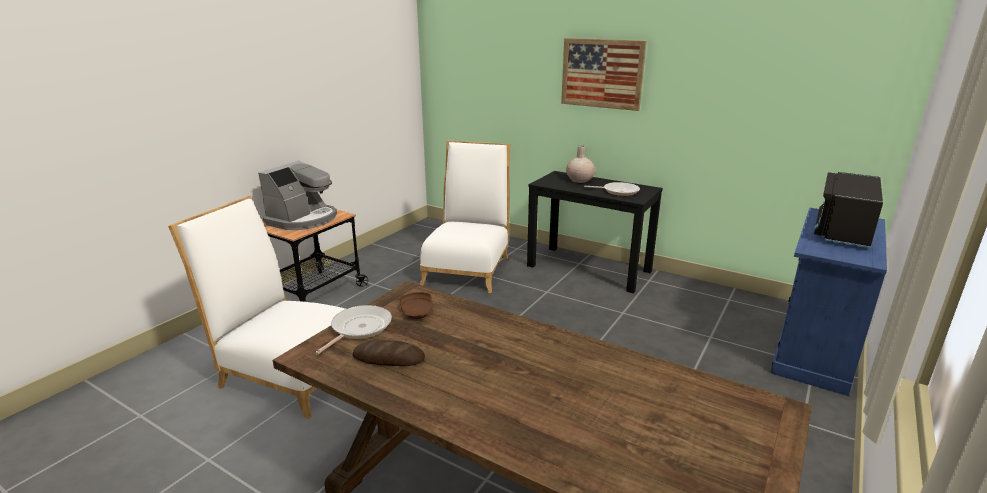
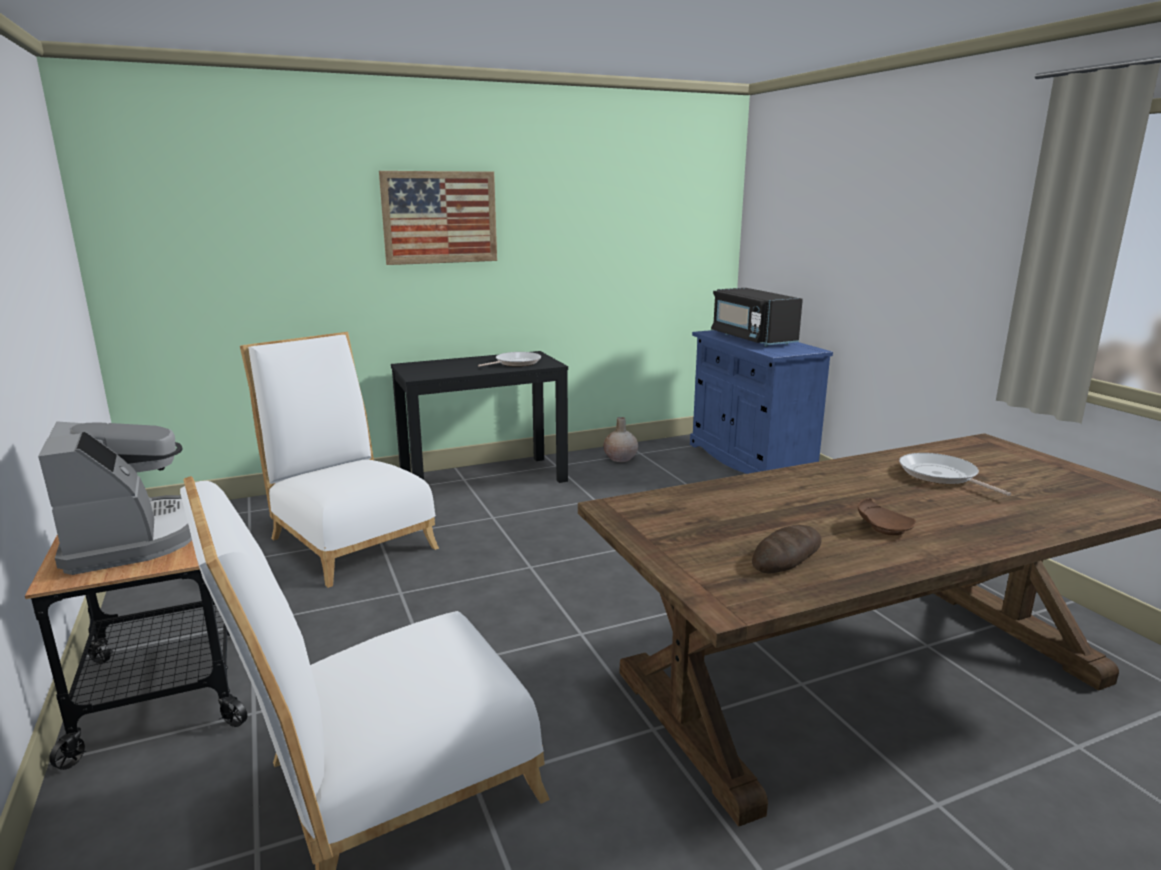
camera: 55 degrees left, 5 degrees down
frying pan [315,305,392,354] -> frying pan moved to [899,453,1011,496]
brown plate [400,292,433,319] -> brown plate moved to [858,498,916,535]
beige vase [566,145,595,183] -> beige vase moved to [603,417,638,462]

